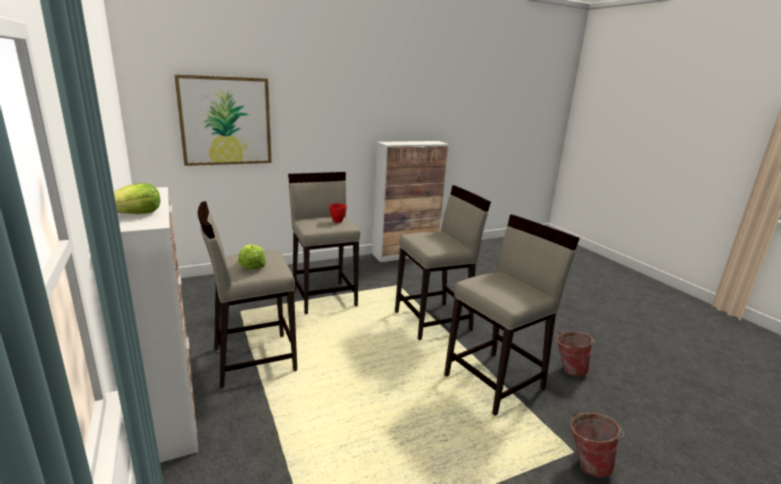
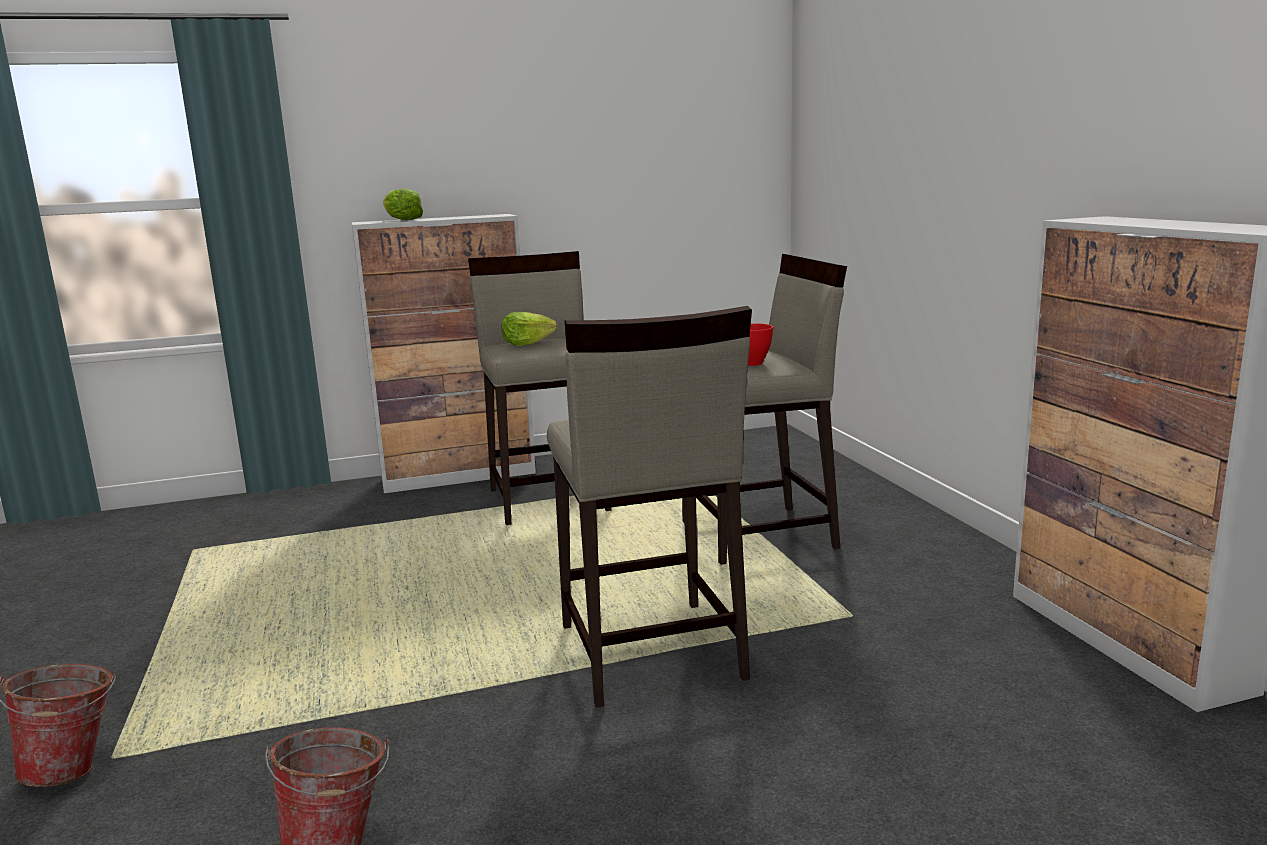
camera: 100 degrees right, 5 degrees down
picture [174,74,272,166] -> none
beige stool [444,215,580,416] -> none

